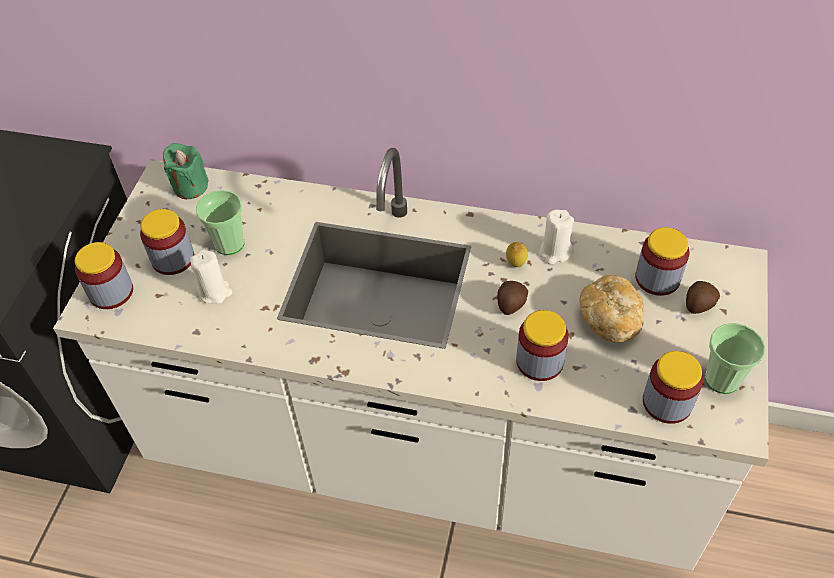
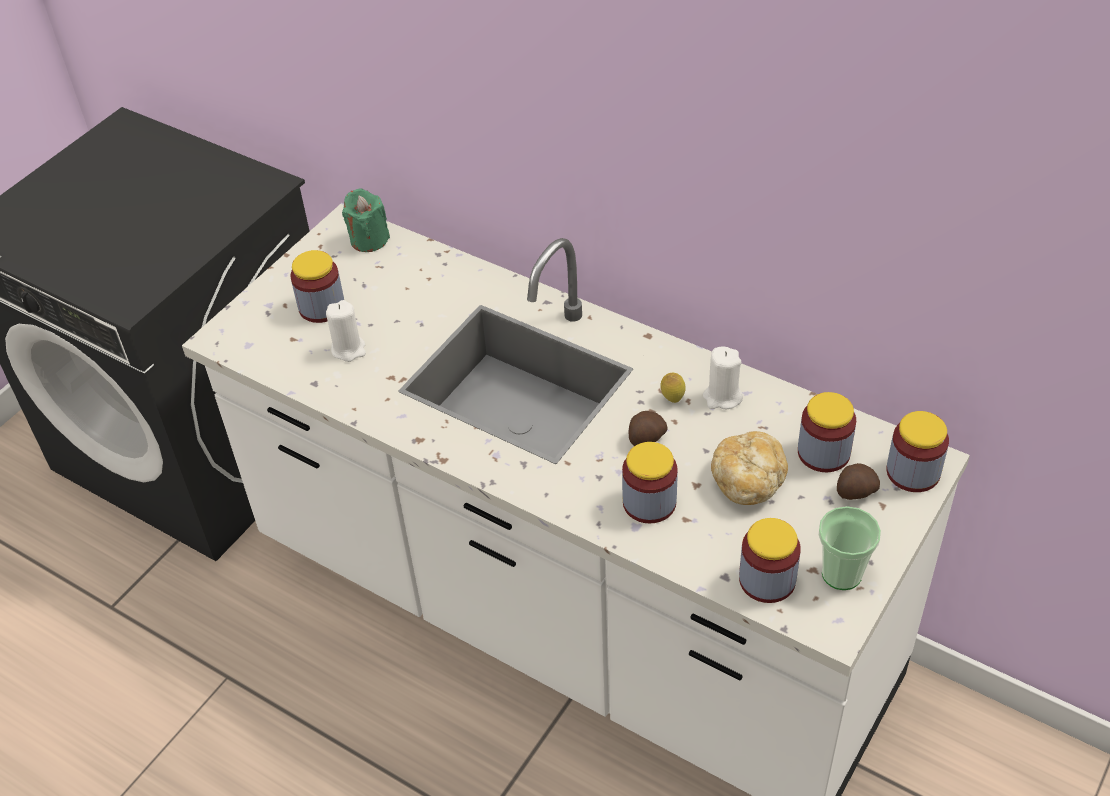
camera: 20 degrees right, 5 degrees down
jar [75,242,133,309] -> jar moved to [886,411,949,492]
cup [196,190,245,255] -> none

